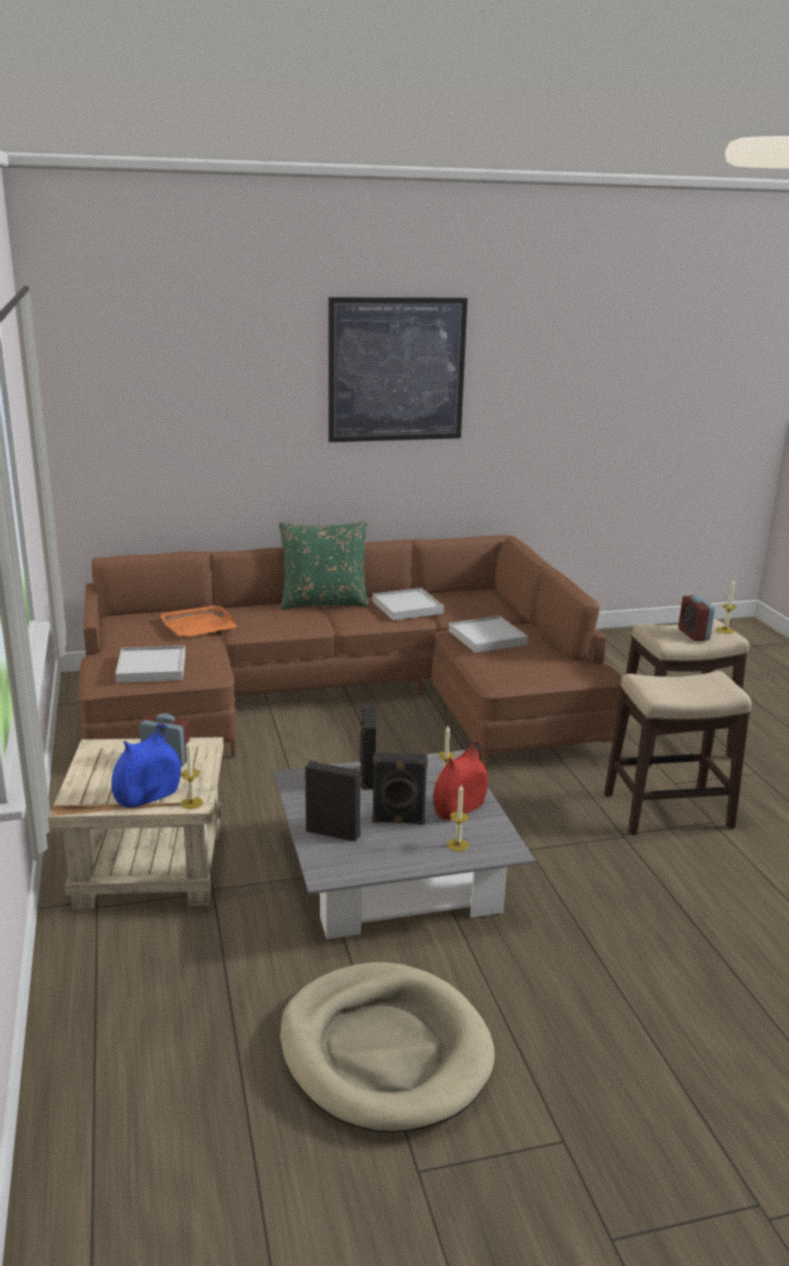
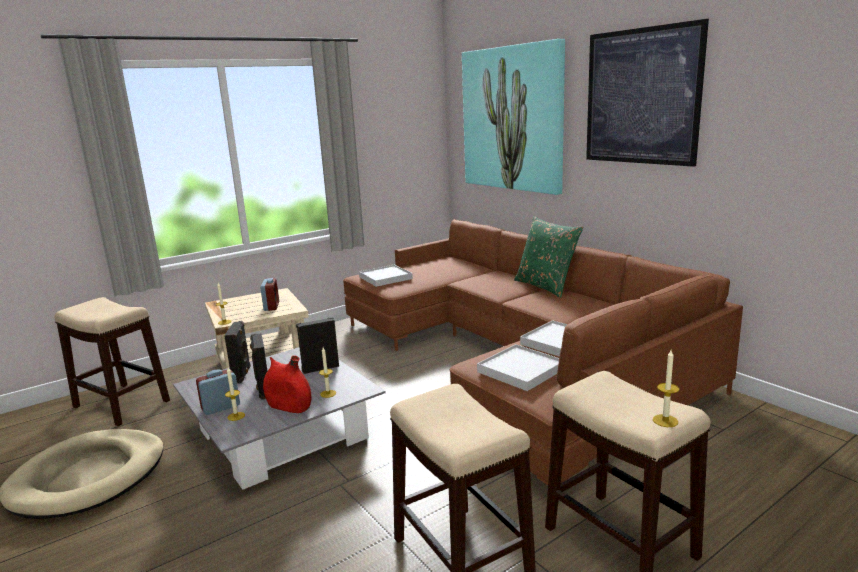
camera: 70 degrees right, 5 degrees down
blue vase [111,723,181,808] -> none
orange tray [160,605,238,637] -> none
white tray [372,588,444,620] -> white tray moved to [477,344,559,391]
alarm clock [679,595,715,641] -> alarm clock moved to [196,369,240,415]
none -> stool [54,297,170,426]
none -> picture [462,39,565,195]

